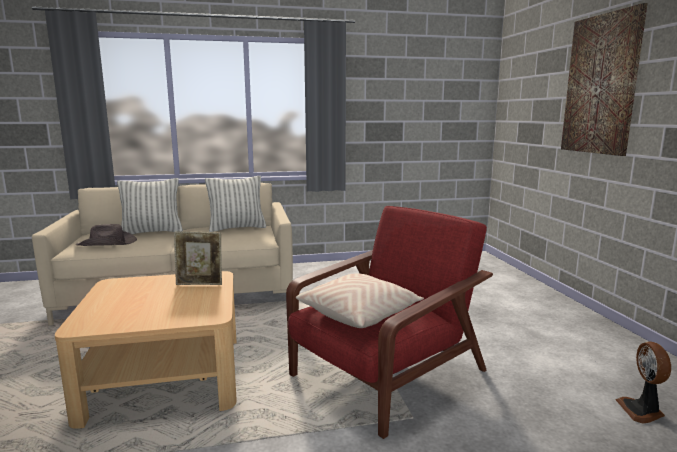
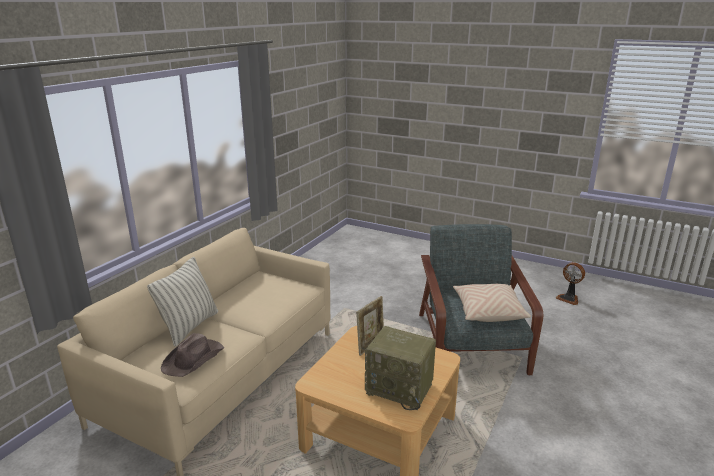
camera: 50 degrees left, 10 degrees up
pillow [205,176,266,232] -> none
red armchair [286,206,493,439] -> grey armchair [419,224,543,375]
picture [561,3,648,156] -> none
none -> radio [365,326,436,410]

